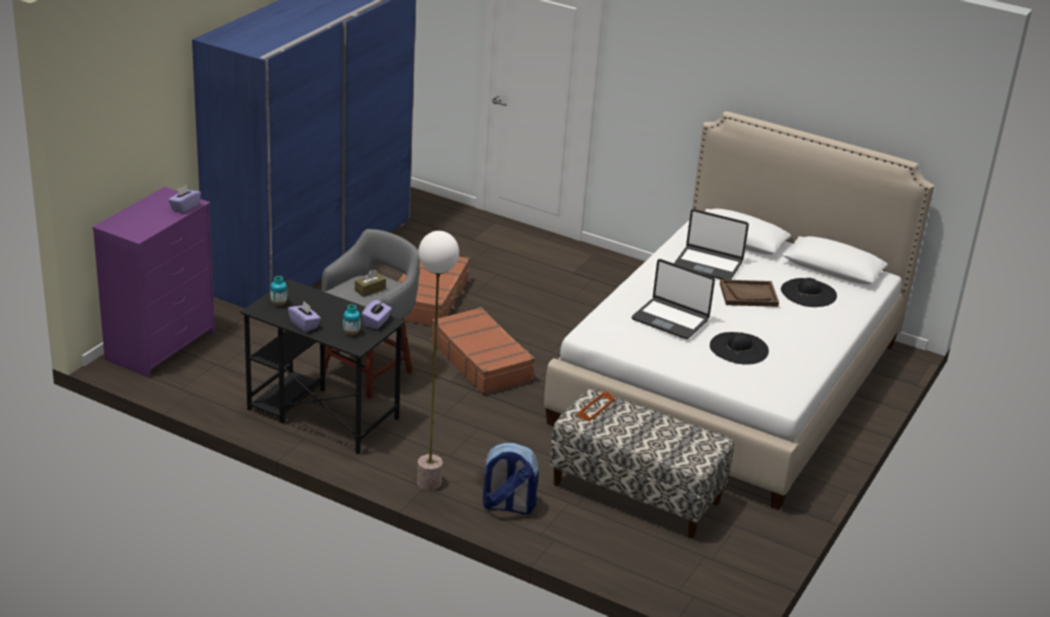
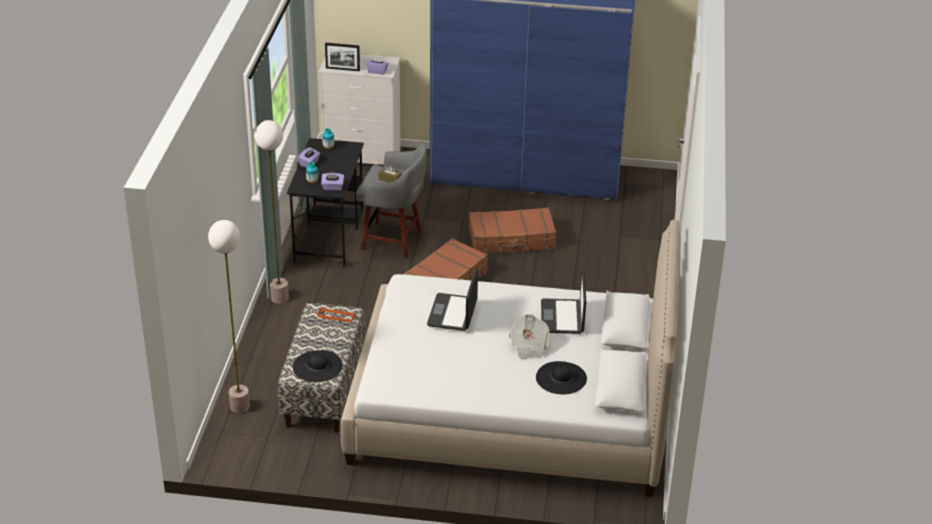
camera: 70 degrees right, 5 degrees up
purple dresser [92,187,215,378] -> white dresser [319,54,401,165]
backpack [483,443,539,515] -> none
black hat [710,332,769,365] -> black hat moved to [293,350,342,382]
brown tray [720,279,779,307] -> newspaper [509,314,550,359]
none -> floor lamp [208,220,250,413]
none -> picture frame [325,43,360,71]

